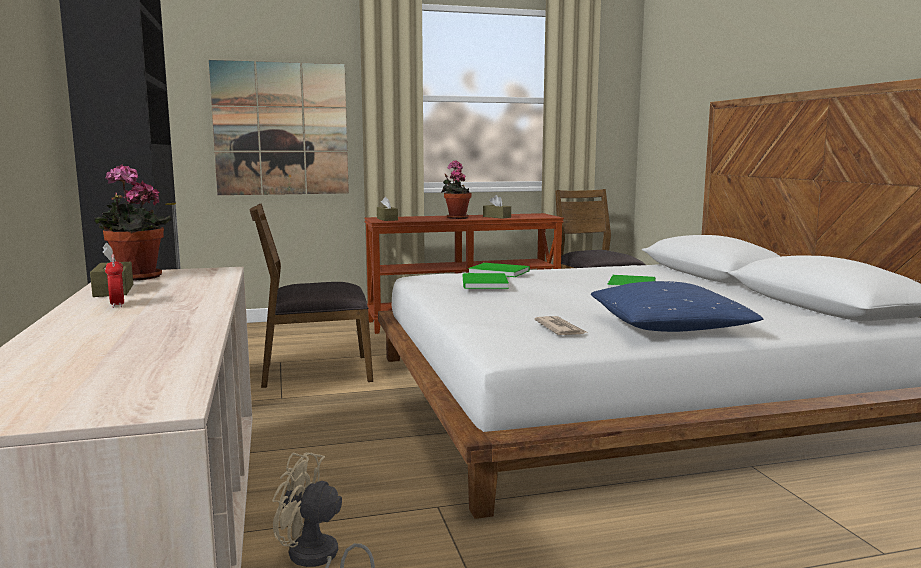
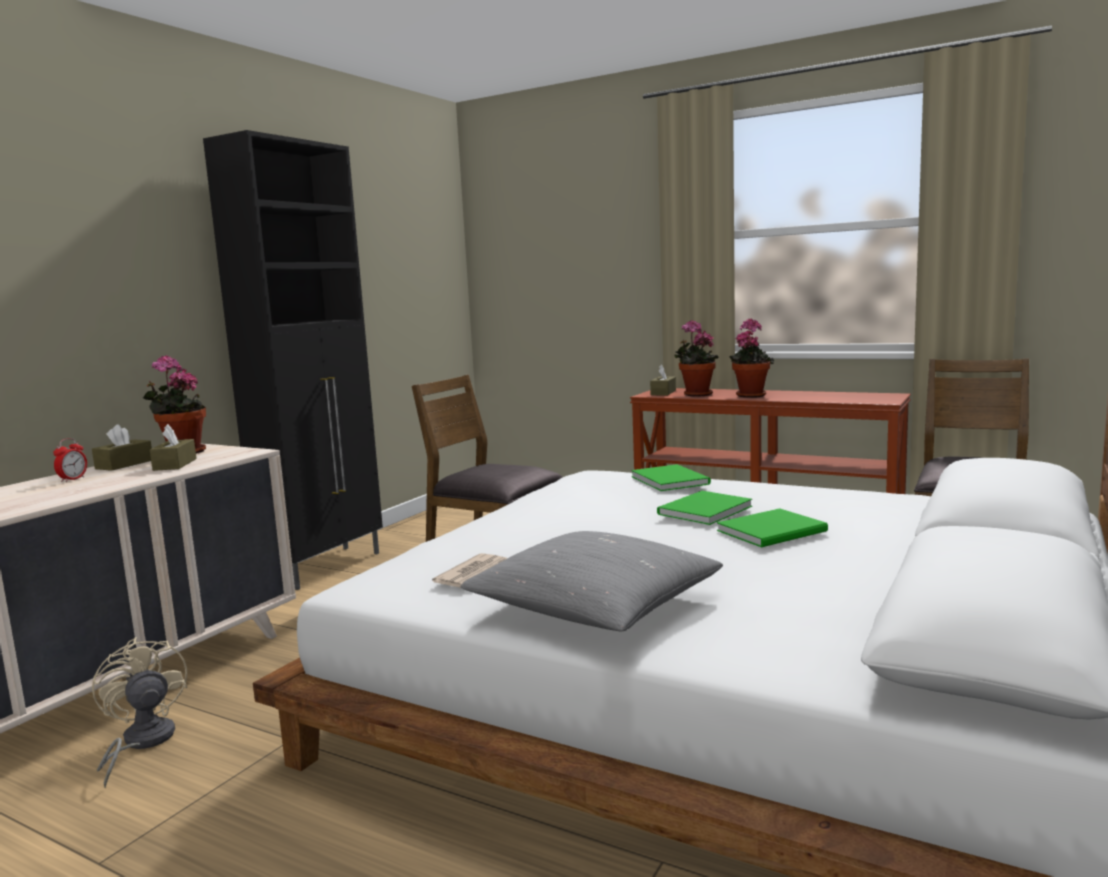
camera: 45 degrees right, 0 degrees up
picture [209,60,349,195] -> none
green book [463,273,509,289] -> green book moved to [657,491,752,525]
brown tissue box [483,195,511,219] -> brown tissue box moved to [150,424,197,471]
blue pillow [591,281,763,332] -> grey pillow [460,531,723,631]
none -> potted plant [674,320,719,396]

